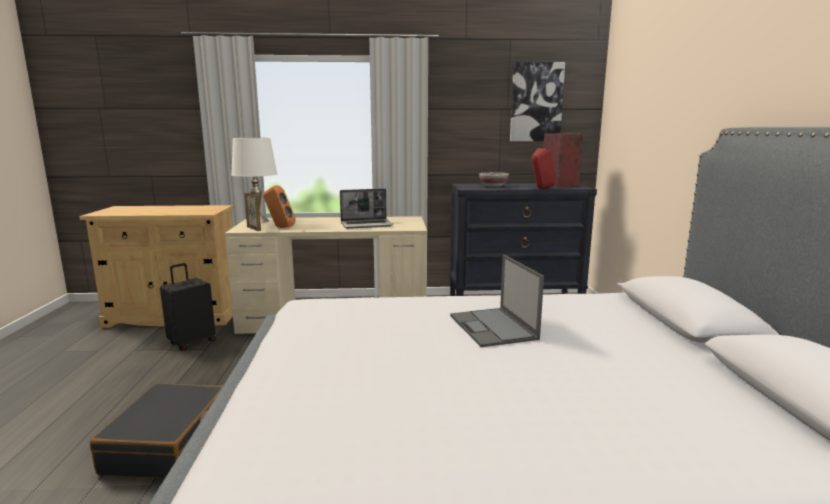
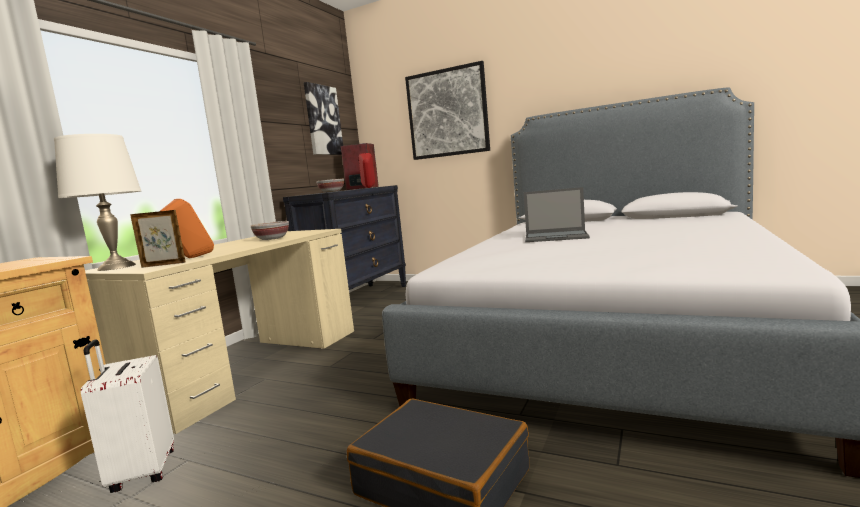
camera: 60 degrees left, 5 degrees down
black suitcase [160,263,216,351] -> white suitcase [81,340,174,493]
laptop [340,189,393,229] -> bowl [251,221,289,240]
none -> picture [405,61,490,160]

